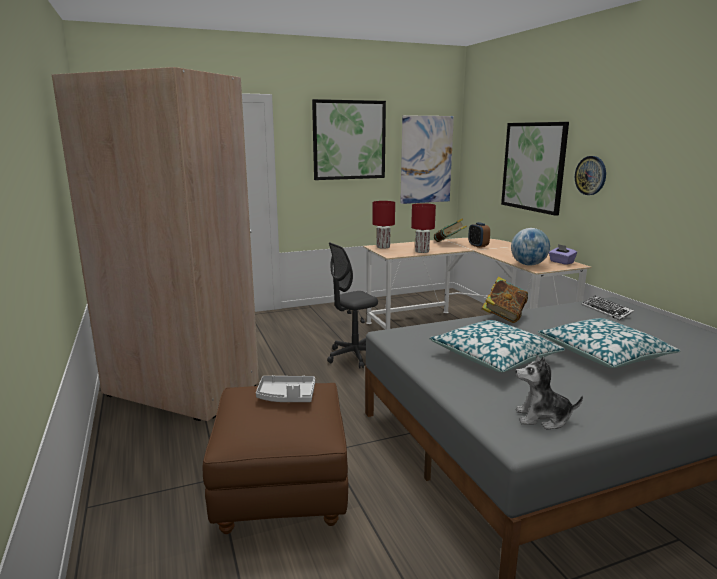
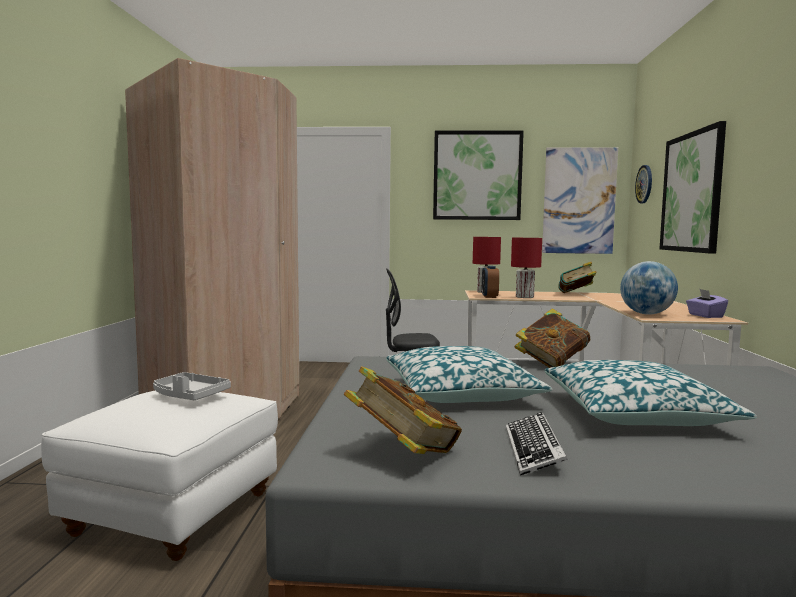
camera: 25 degrees right, 10 degrees down
brown ottoman [203,383,348,534] -> white ottoman [41,391,278,561]
alarm clock [468,222,490,248] -> alarm clock moved to [482,266,499,298]
plush toy [516,355,583,429] -> book [344,366,462,454]
wall clock [575,156,606,195] -> wall clock moved to [635,165,652,203]
keyboard [581,296,634,320] -> keyboard moved to [506,412,568,476]

